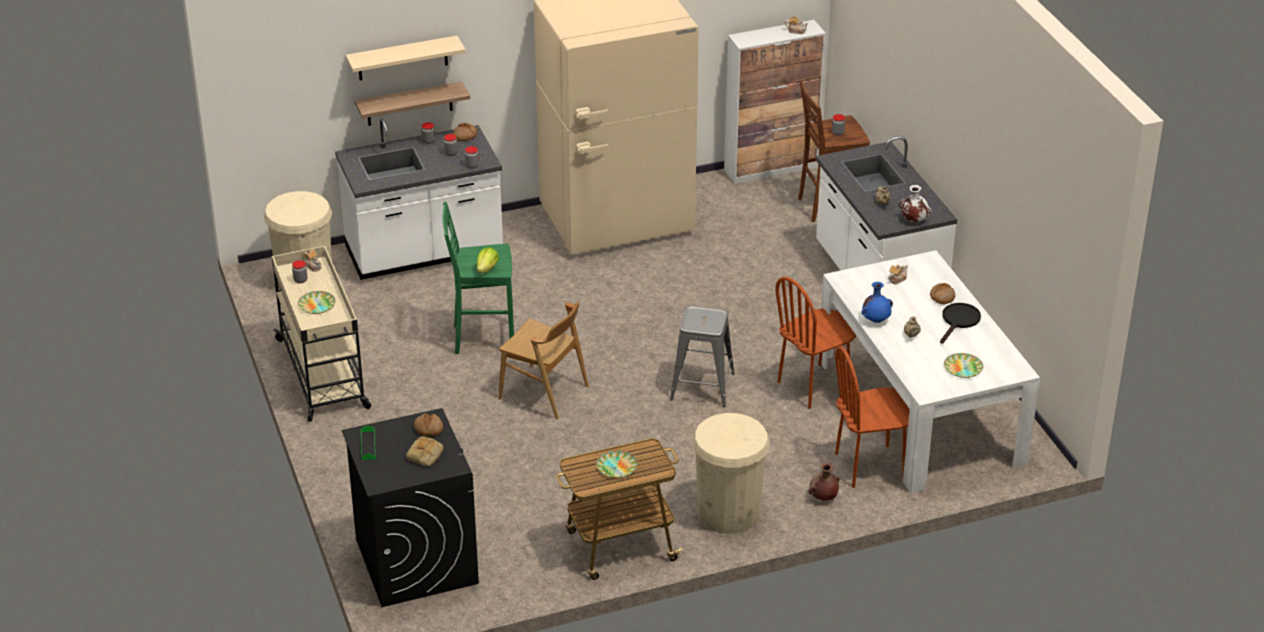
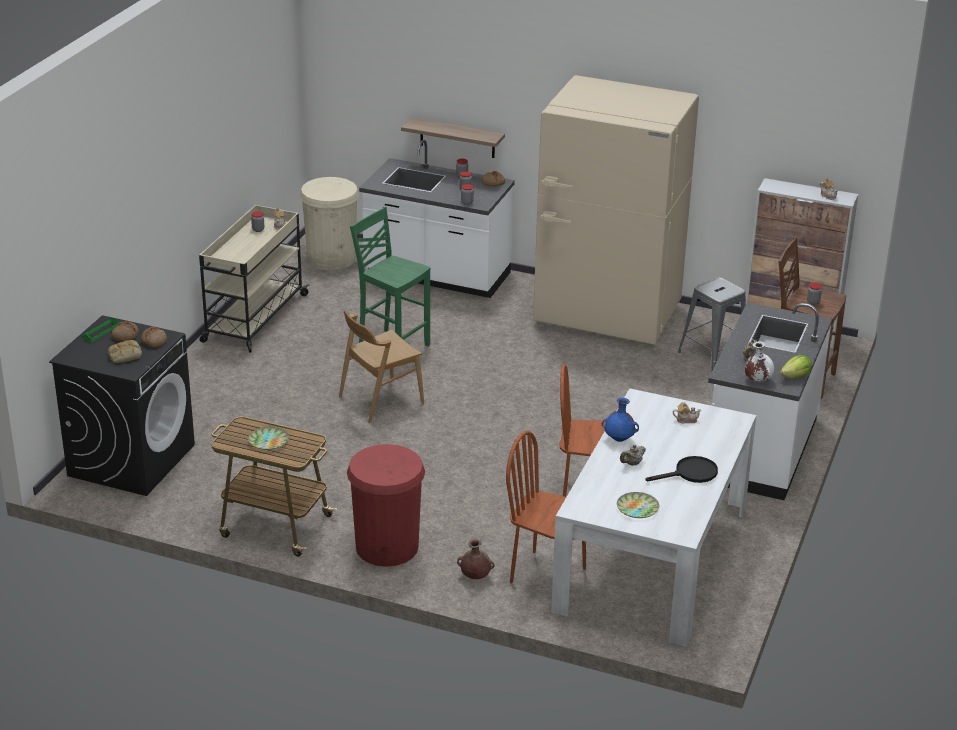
camera: 40 degrees right, 5 degrees down
plate [298,291,336,314] -> none
beige shelf [346,36,466,81] -> none
lettuce [477,247,499,273] -> lettuce moved to [780,355,812,378]
brown chair [499,303,589,419] -> brown chair turned 75 degrees clockwise [339,311,424,423]
grey stool [670,306,735,407] -> grey stool moved to [678,277,746,370]
beige trash can [692,413,770,534] -> red trash can [347,444,425,567]
bread [930,283,955,304] -> bread moved to [112,321,139,341]

